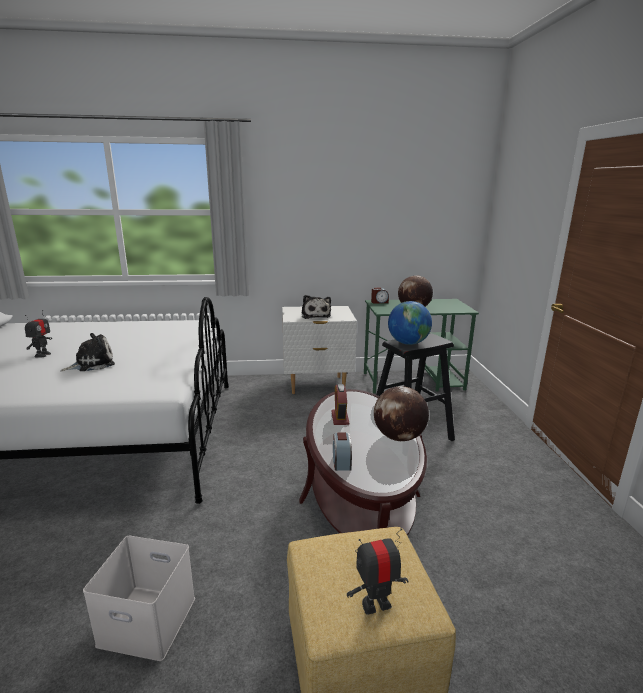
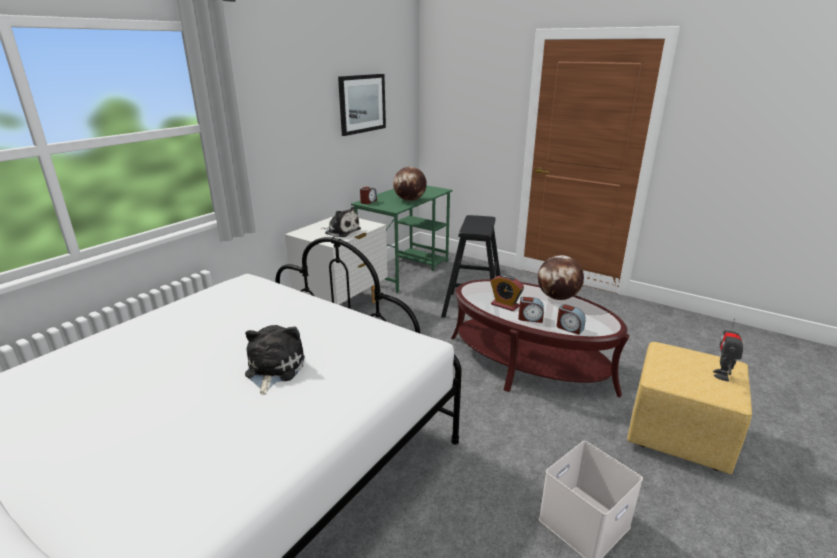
camera: 50 degrees left, 5 degrees up
toy robot [25,310,52,358] -> none
globe [388,301,432,345] -> none
none -> picture [338,74,386,136]
none -> alarm clock [518,297,544,323]

